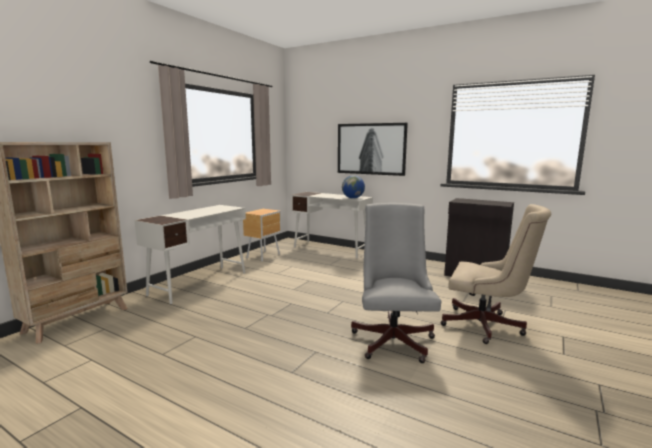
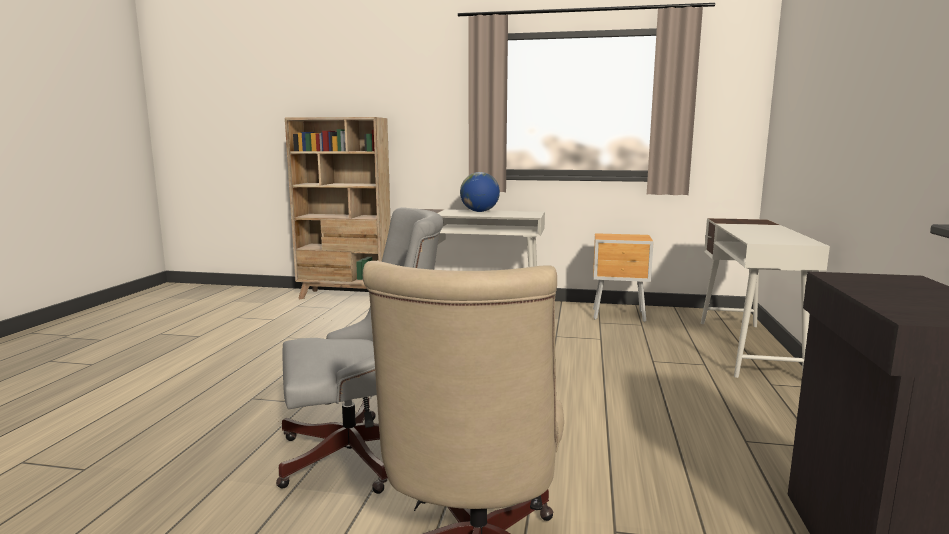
camera: 70 degrees right, 0 degrees up
picture [338,123,408,176] -> none
globe [342,175,365,199] -> globe moved to [460,172,500,212]

